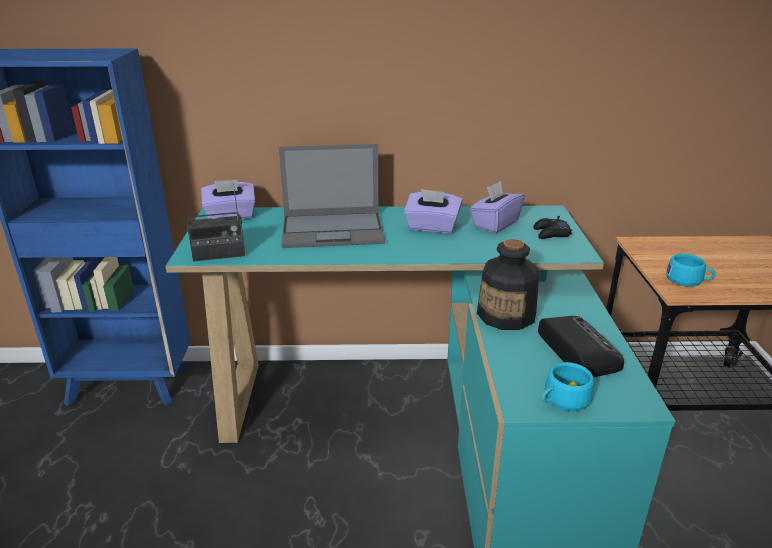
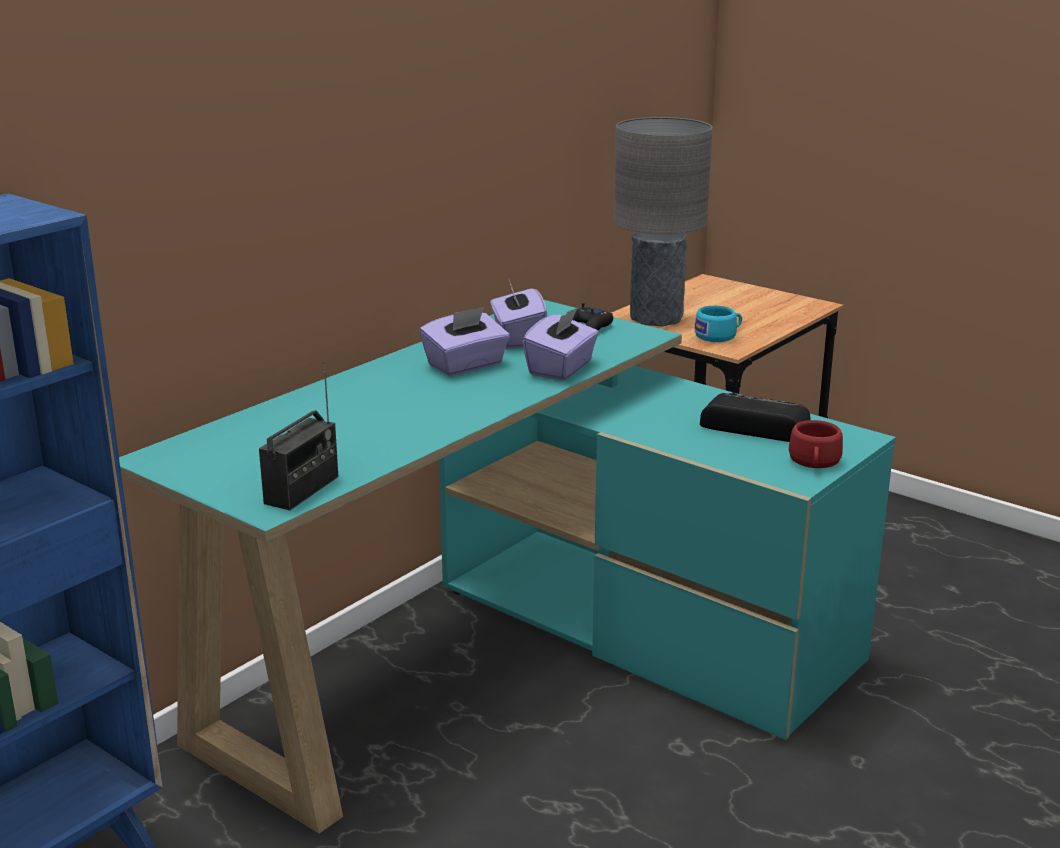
camera: 50 degrees left, 5 degrees down
purple tissue box [201,180,255,219] -> purple tissue box moved to [523,307,599,381]
laptop [279,144,385,248] -> none
bottle [477,239,539,330] -> none
turquoise cup [541,362,594,411] -> red cup [789,420,843,468]
none -> grey table lamp [614,117,713,327]

